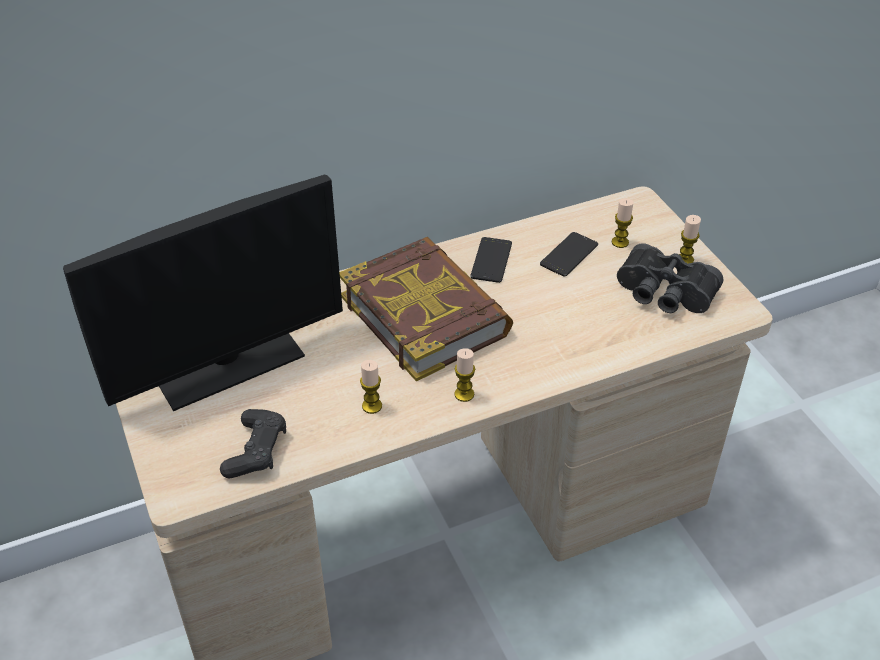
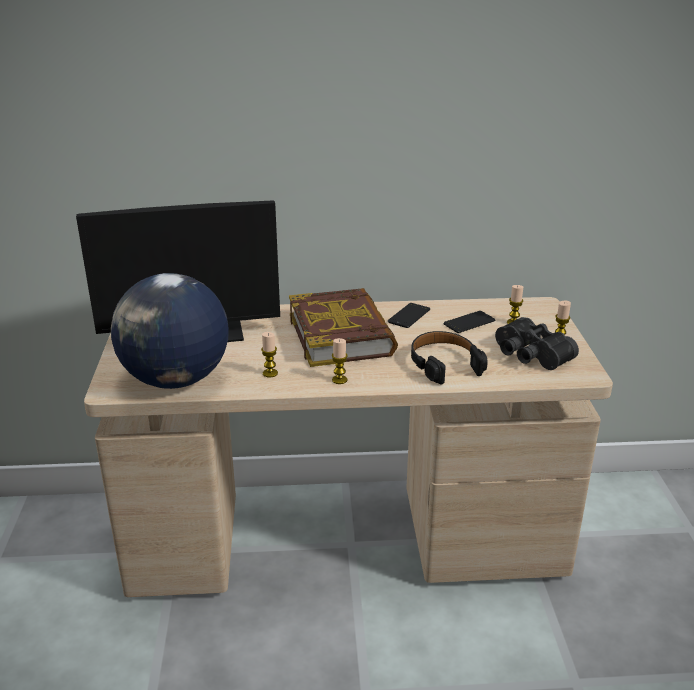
camera: 20 degrees right, 15 degrees down
black game controller [220,409,286,478] -> globe [111,273,229,389]
none -> black headphones [411,331,488,385]

